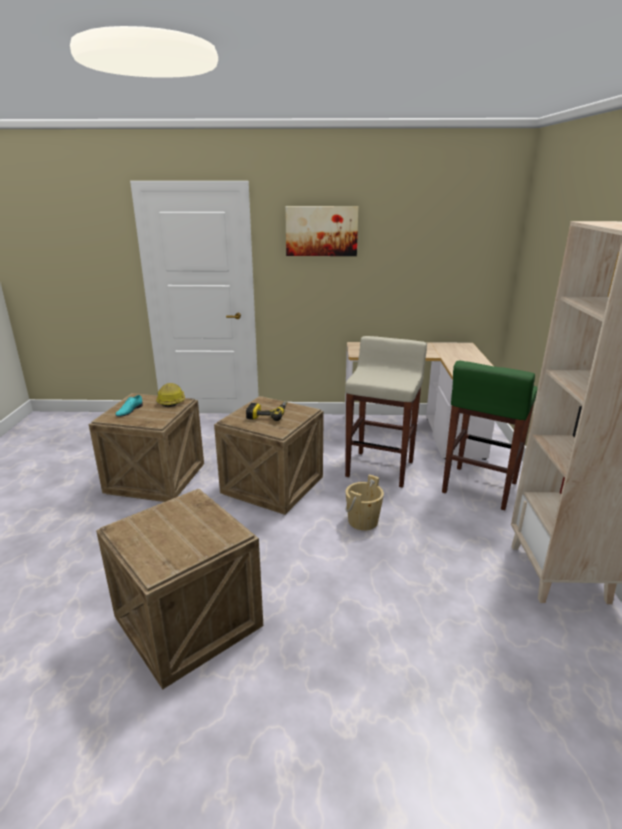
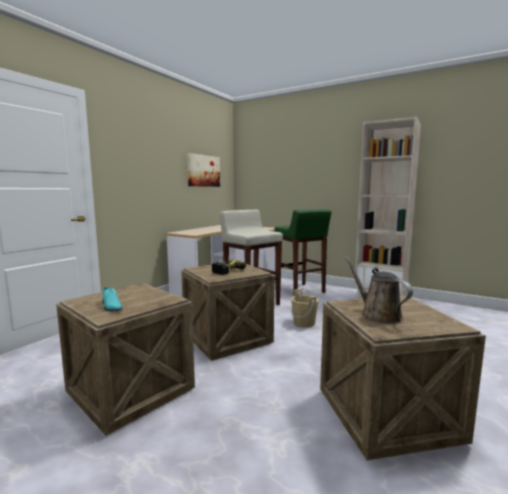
camera: 60 degrees left, 15 degrees down
hard hat [156,383,185,407] -> none
picture [285,206,359,256] -> picture moved to [187,153,220,187]
none -> brown watering can [345,257,413,324]

